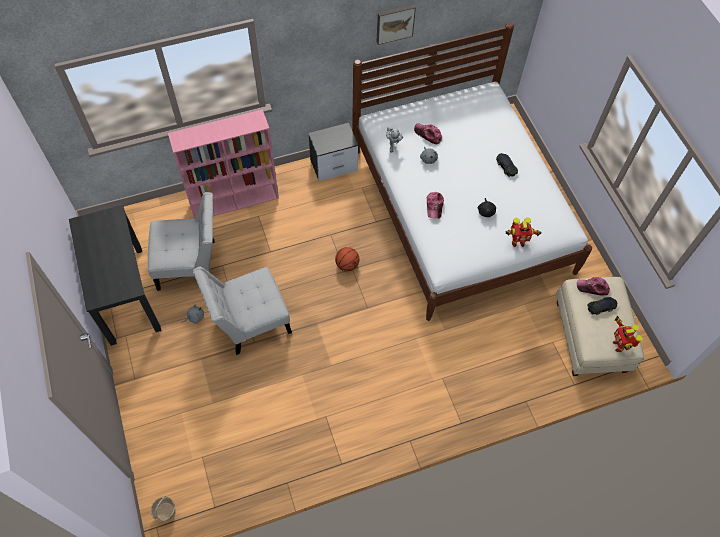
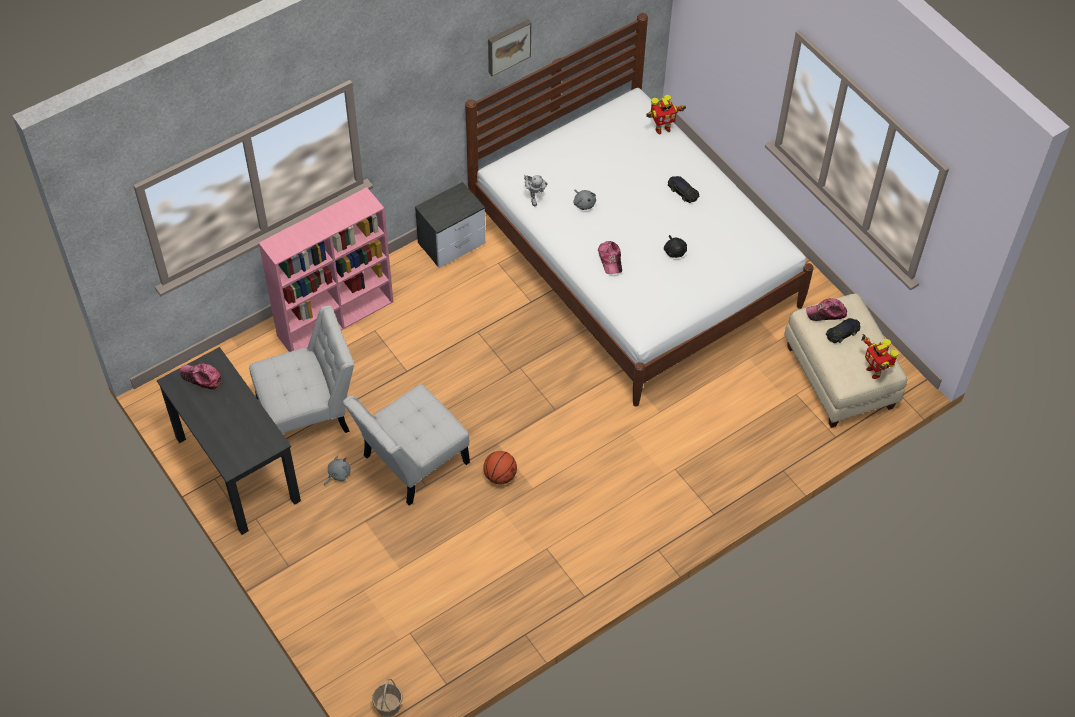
camera: 15 degrees left, 5 degrees down
basketball [335,247,359,271] -> basketball moved to [483,451,517,484]
cap [414,123,442,144] -> cap moved to [180,363,222,389]
toy robot [506,217,542,247] -> toy robot moved to [646,95,686,134]

